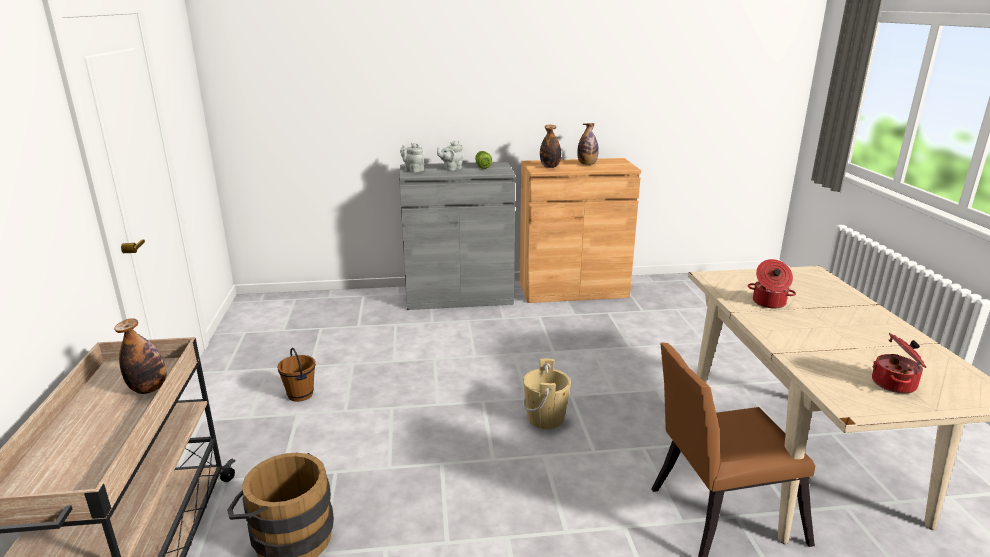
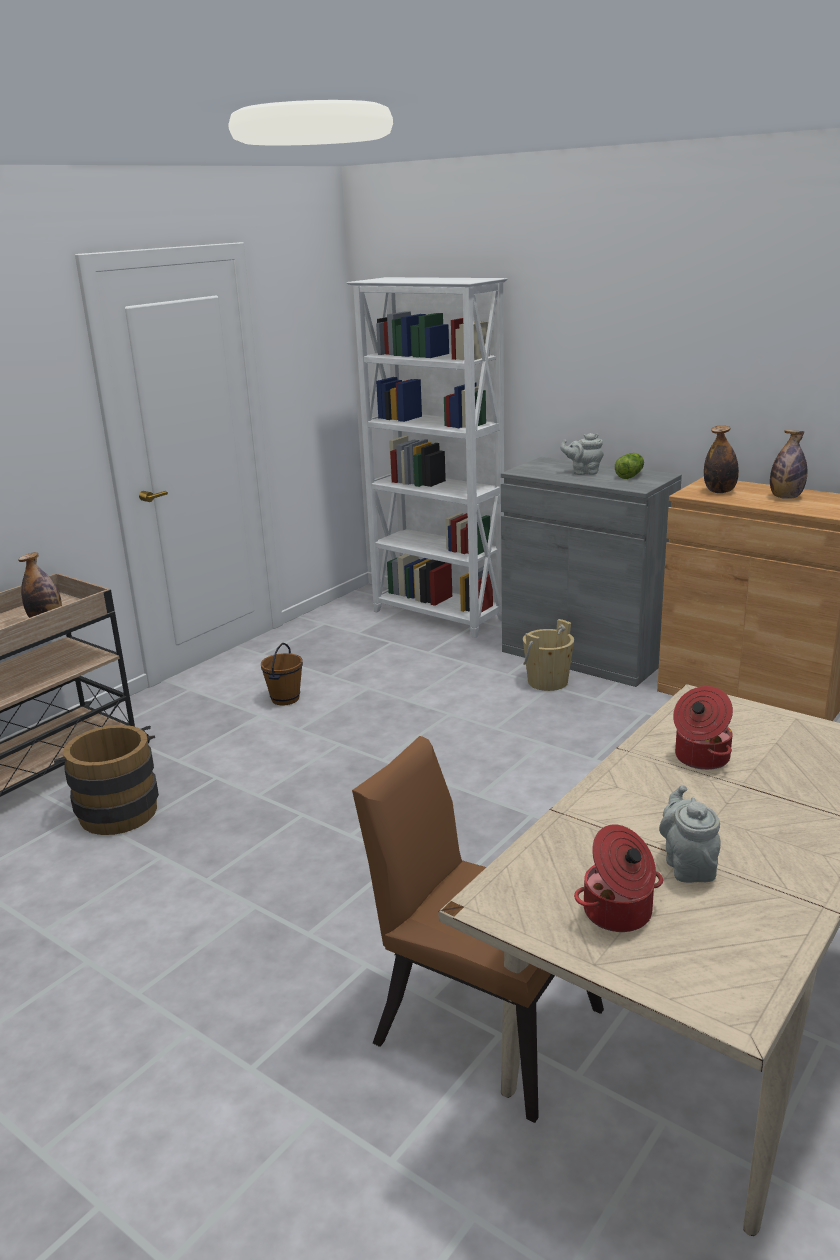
camera: 45 degrees right, 0 degrees up
grey teapot [400,143,424,173] -> grey teapot moved to [659,785,721,883]
beige bucket [523,359,571,429] -> beige bucket moved to [523,619,574,691]
none -> white bookcase [346,277,508,638]

